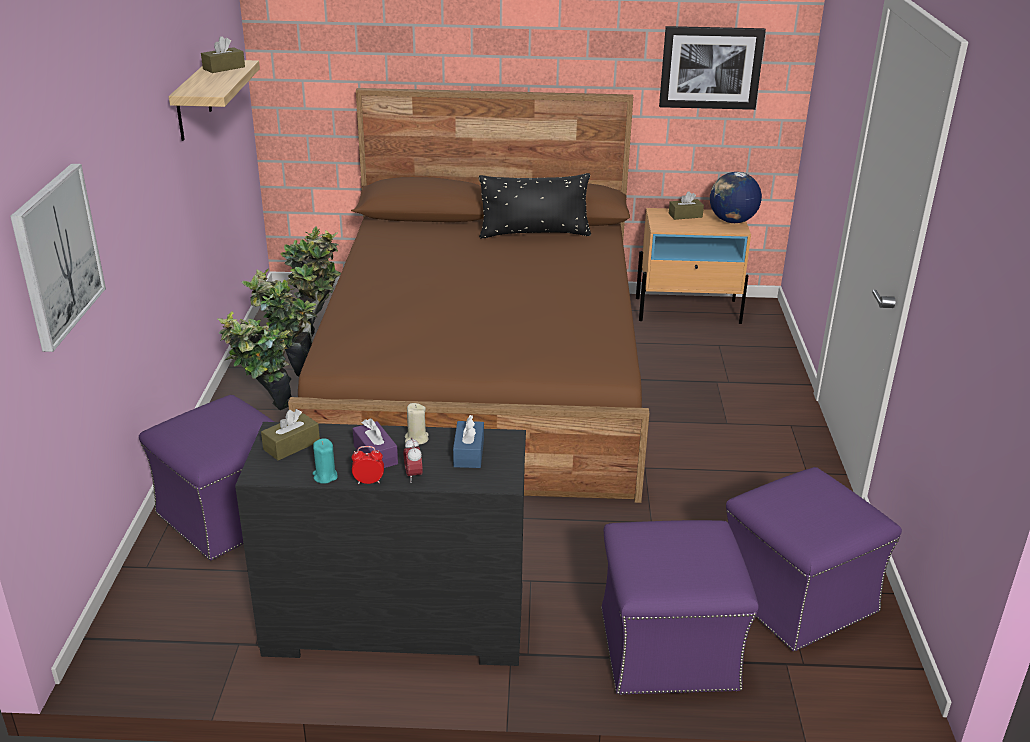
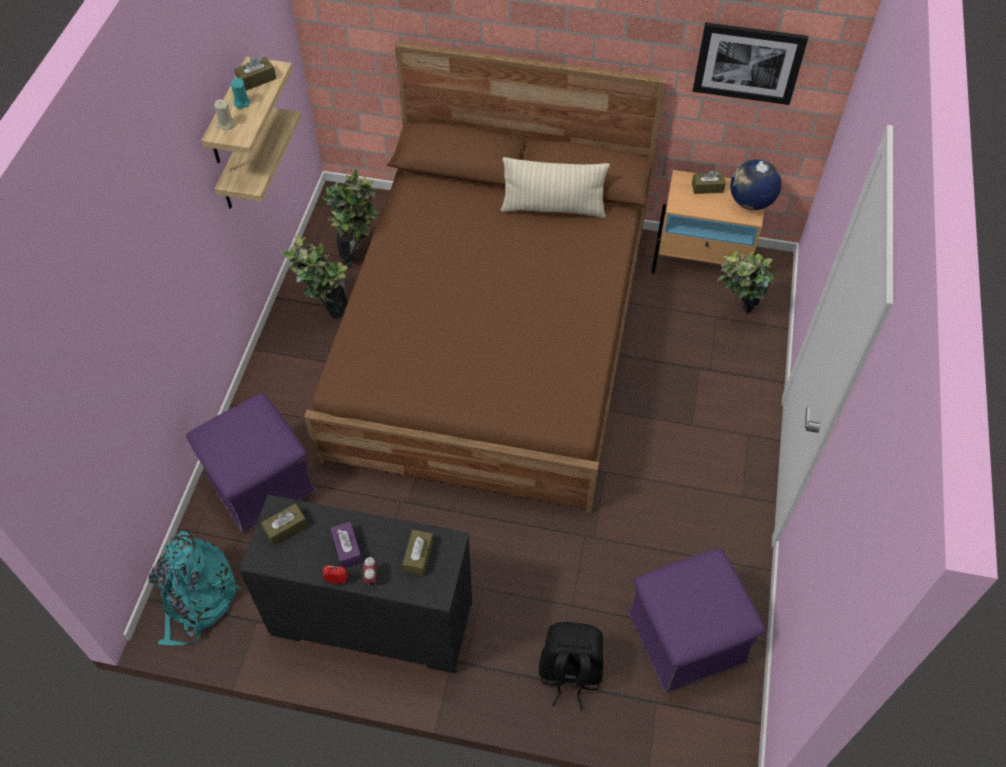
camera: 10 degrees right, 25 degrees up
picture [10,164,106,352] -> none
potted plant [218,311,292,410] -> potted plant moved to [717,250,779,314]
turquoise candle [313,438,338,484] -> turquoise candle moved to [231,78,250,109]
beige candle [405,403,429,445] -> beige candle moved to [214,100,235,130]
blue tissue box [453,415,484,468] -> brown tissue box [402,530,433,576]
black pillow [479,173,591,238] -> beige pillow [500,157,610,218]
purple ottoman [601,520,759,695] -> black backpack [539,622,603,710]
none -> turquoise backpack [148,530,241,645]
none -> shelf [214,108,301,209]

